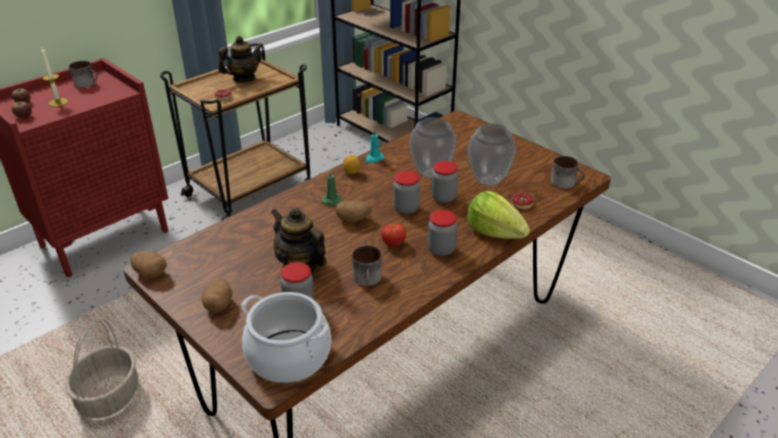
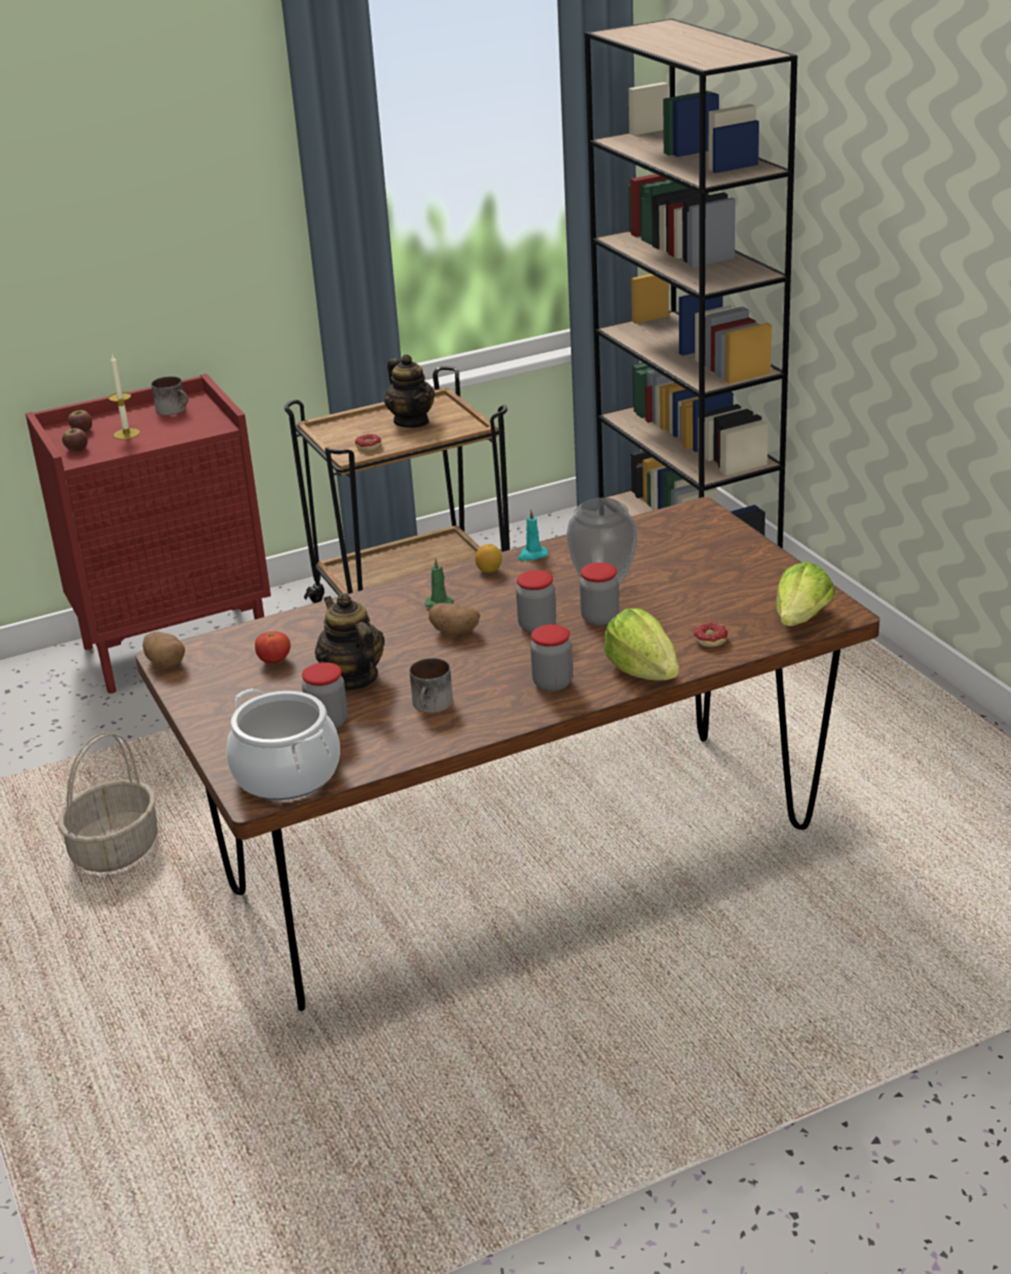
camera: 20 degrees right, 5 degrees down
potato [201,277,233,312] -> none
teapot [218,36,263,83] -> teapot turned 75 degrees clockwise [384,354,435,428]
tomato [381,223,406,246] -> tomato moved to [255,631,290,663]
vase [468,124,516,186] -> none
mug [551,156,585,189] -> lettuce [776,561,835,626]

